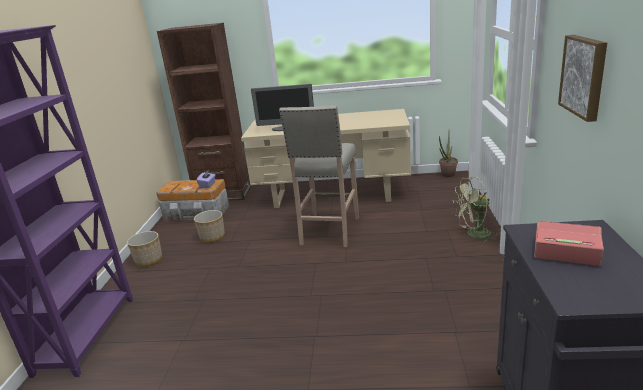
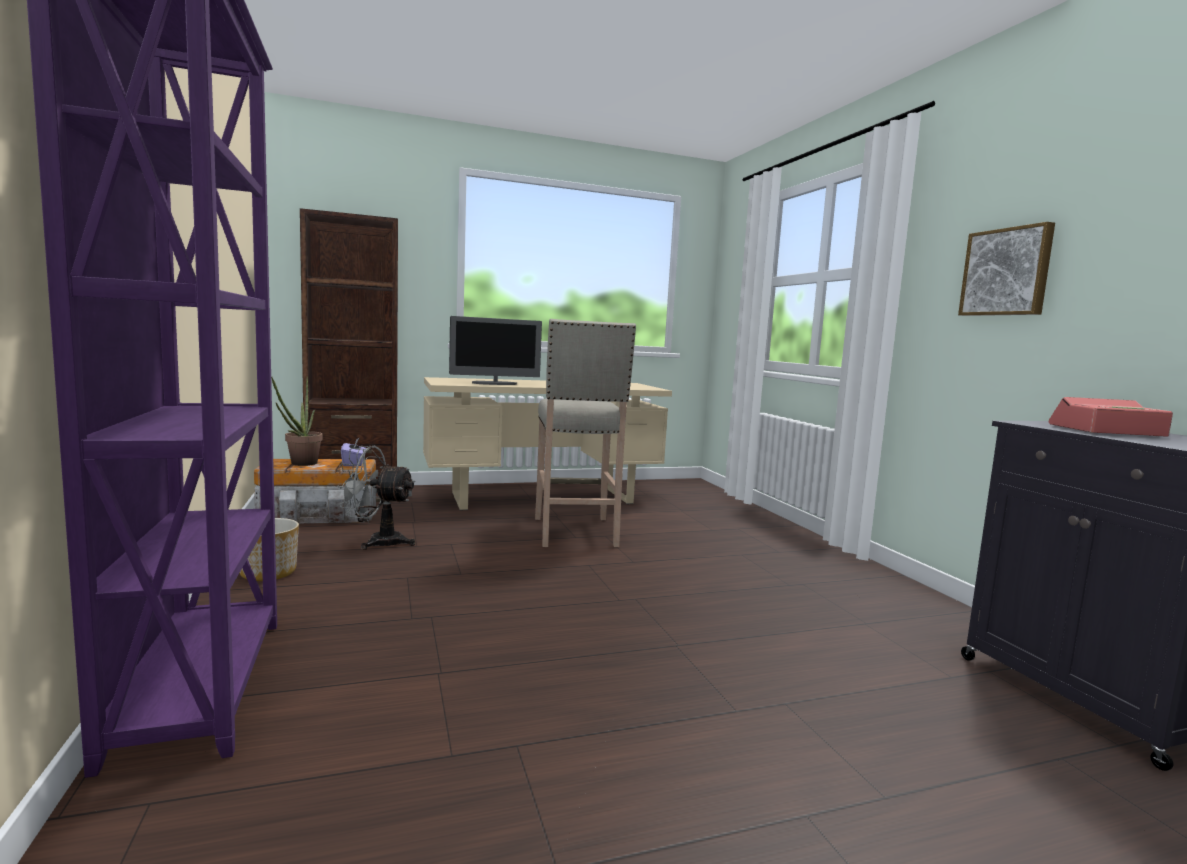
camera: 25 degrees left, 15 degrees down
planter [194,210,225,243] -> grey fan [337,446,415,550]
potted plant [439,134,458,177] -> potted plant moved to [272,377,323,466]
green fan [453,177,499,243] -> none

